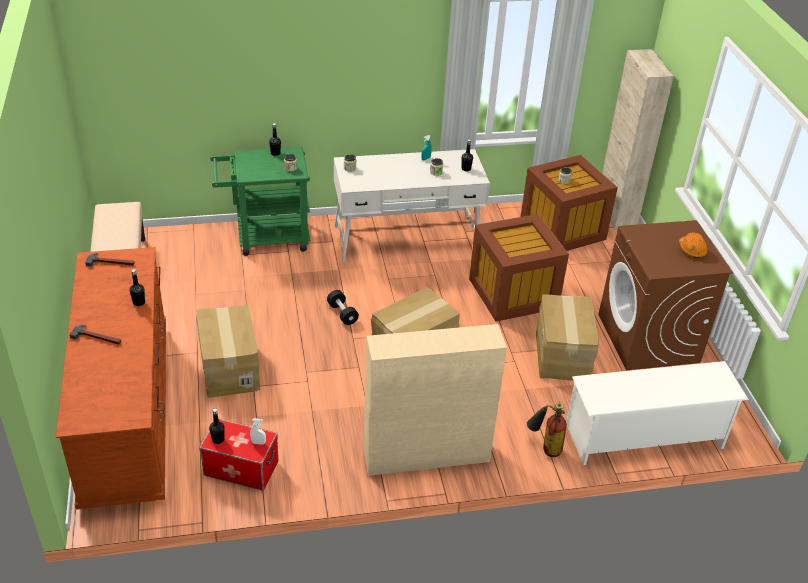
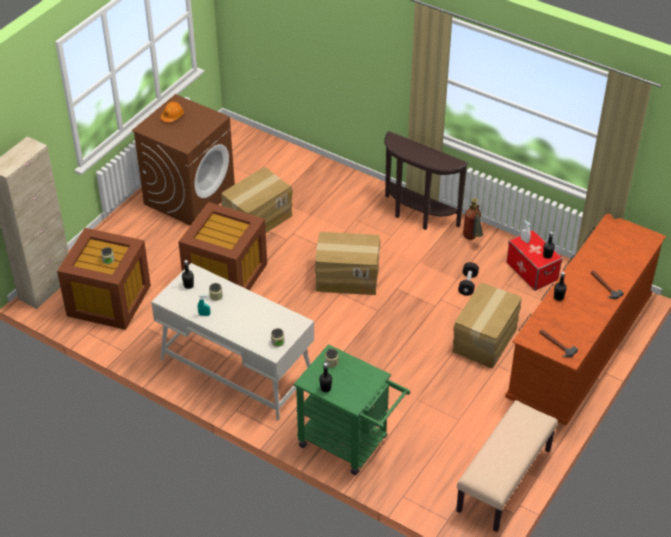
camera: 135 degrees left, 5 degrees up
black dumbbell [327,290,359,325] -> black dumbbell moved to [458,262,479,296]
beige bookcase [364,324,507,476] -> brown console table [384,131,468,230]
fire extinguisher [527,402,567,457] -> fire extinguisher moved to [463,198,483,240]
white shoe rack [566,361,749,465] -> none

